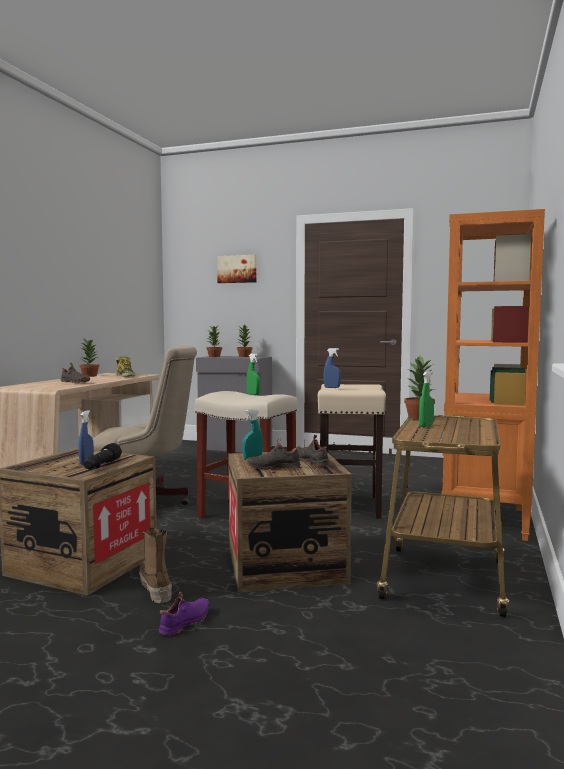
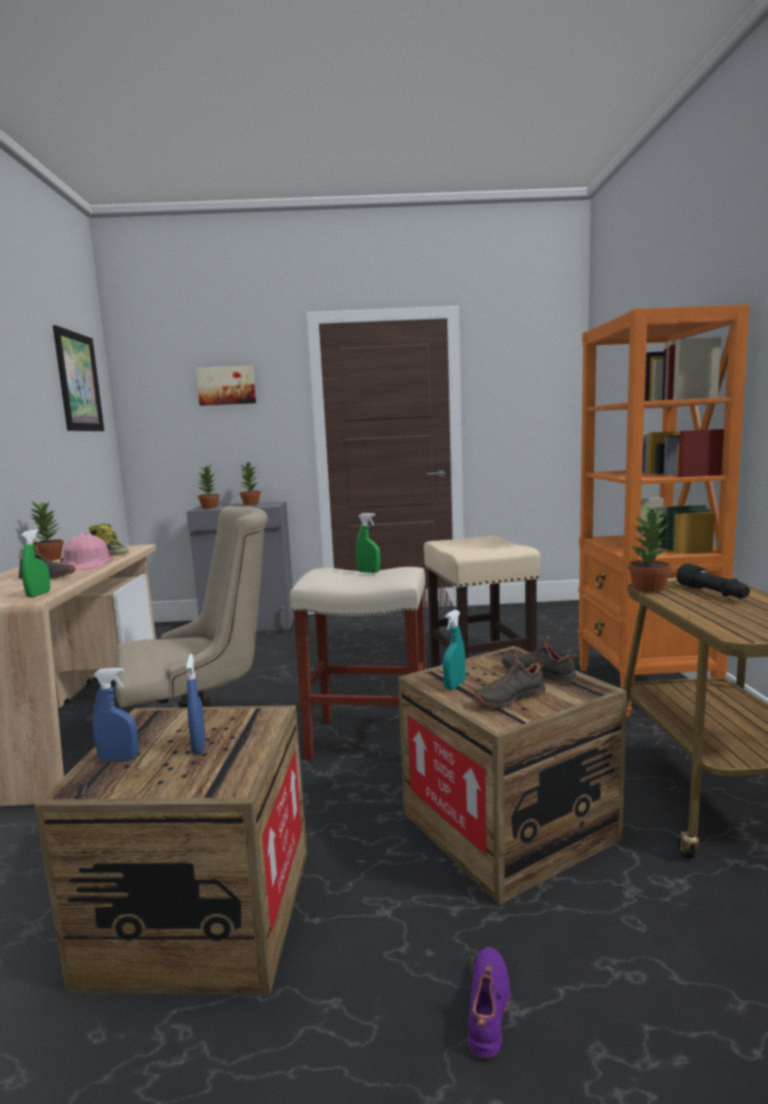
camera: 20 degrees left, 5 degrees up
black flashlight [84,443,122,470] -> black flashlight moved to [677,564,750,598]
boot [139,528,172,604] -> none
blue spray bottle [324,348,341,388] -> blue spray bottle moved to [92,668,138,761]
green spray bottle [419,371,434,427] -> green spray bottle moved to [20,529,51,597]
none -> picture [53,325,104,431]
none -> pink hard hat [60,533,114,570]

